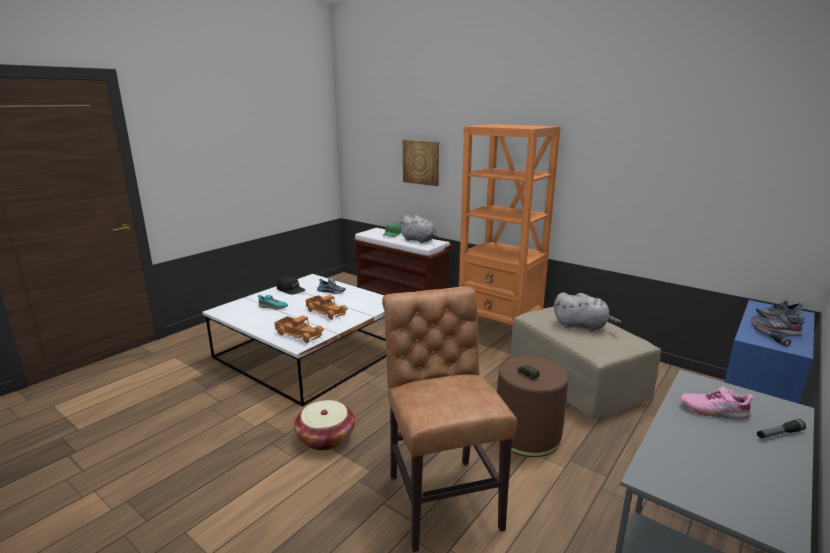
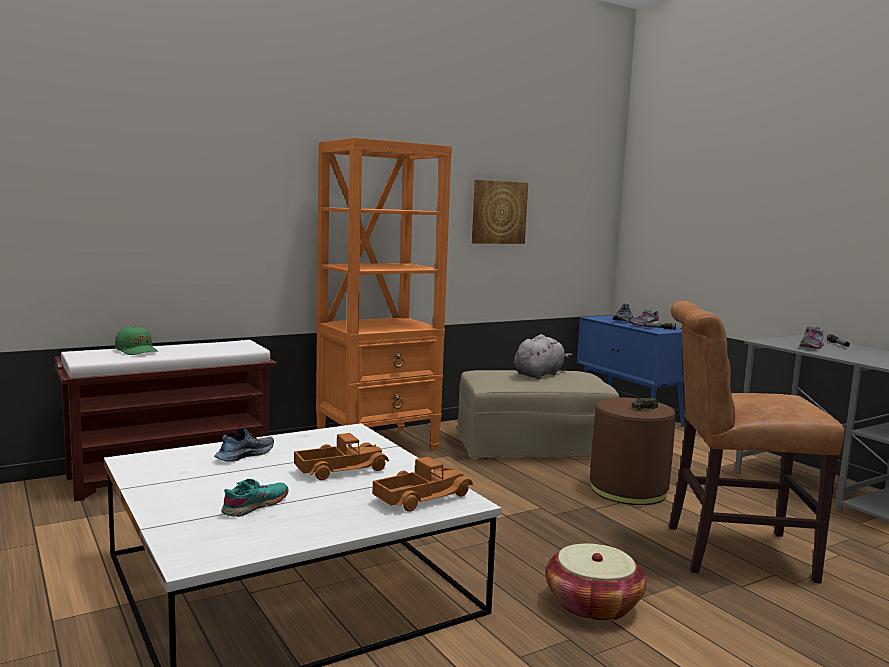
camera: 70 degrees left, 10 degrees down
black cap [277,276,305,294] -> none
grey plush toy [399,215,437,243] -> none
picture [403,140,439,186] -> picture moved to [472,180,528,244]
pink shoe [680,386,753,420] -> grey shoe [799,327,824,349]

